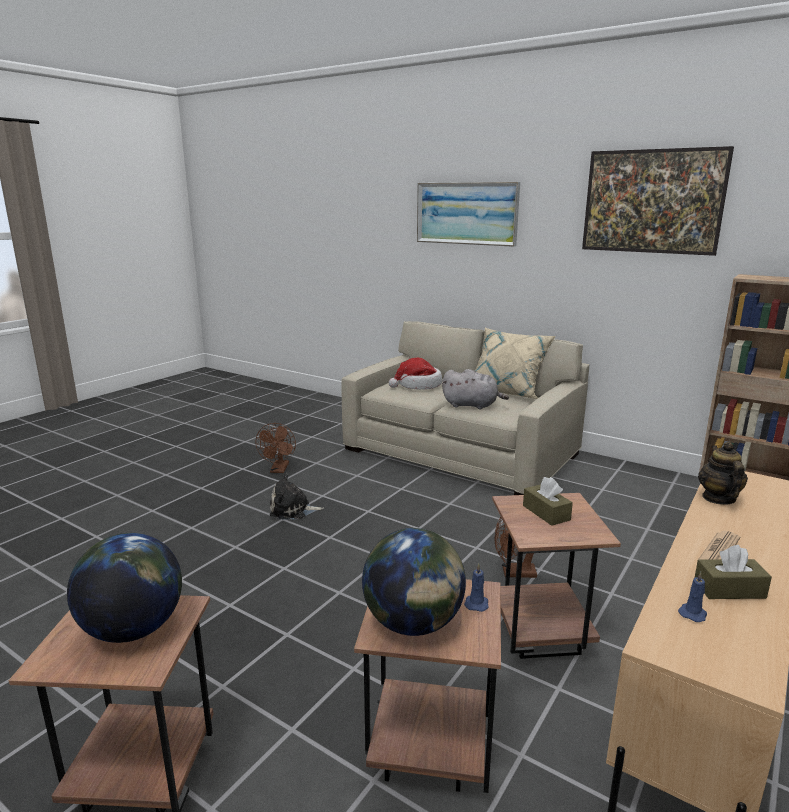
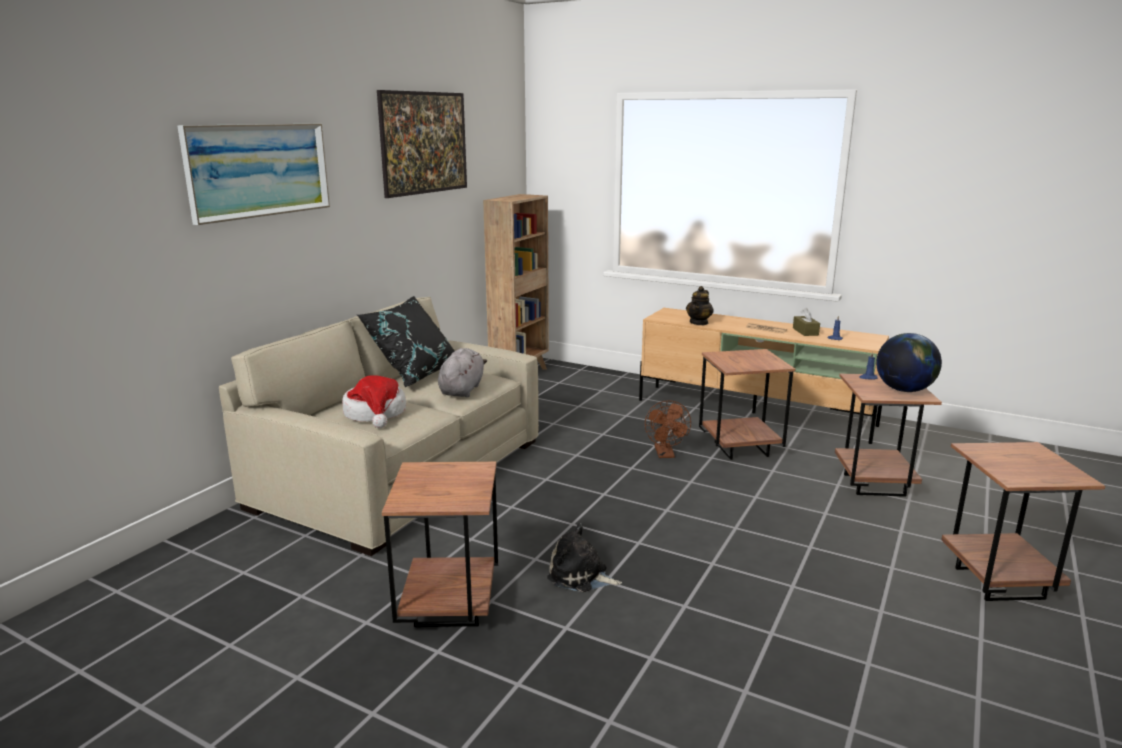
camera: 95 degrees left, 0 degrees up
globe [67,533,182,643] -> none
brown fan [255,423,296,473] -> brown side table [382,462,498,627]
plush toy [270,473,324,520] -> plush toy turned 120 degrees clockwise [547,523,622,592]
beige pillow [474,328,556,399] -> black pillow [357,296,454,387]
brown tissue box [523,477,573,526] -> none
teapot [698,442,748,505] -> teapot turned 60 degrees counterclockwise [686,286,714,325]

